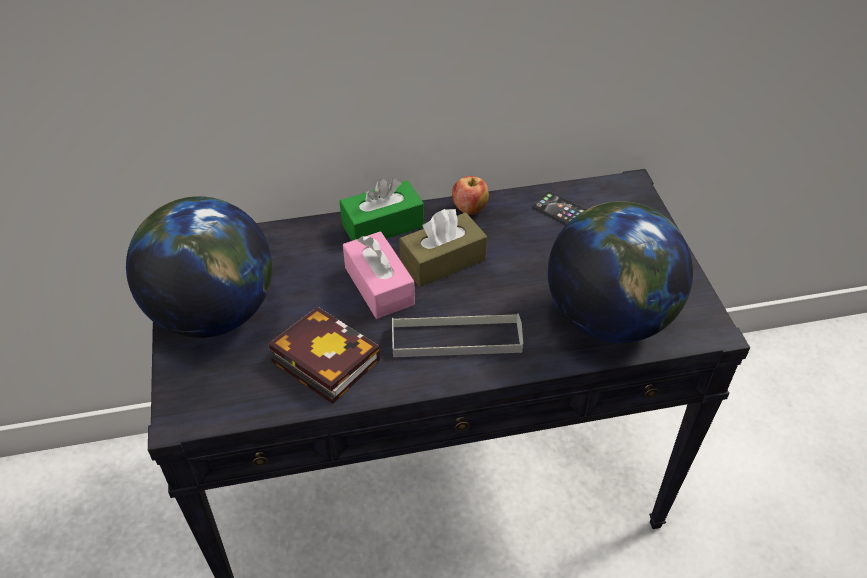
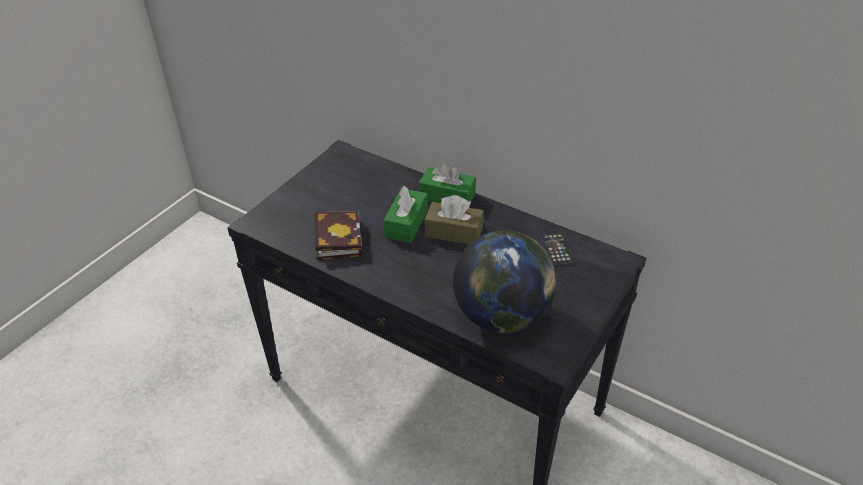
camera: 45 degrees right, 5 degrees down
globe [126,196,272,338] -> none
pink tissue box [343,231,415,319] -> green tissue box [383,186,428,243]
grey tray [392,313,523,357] -> none
apple [452,176,489,215] -> none

